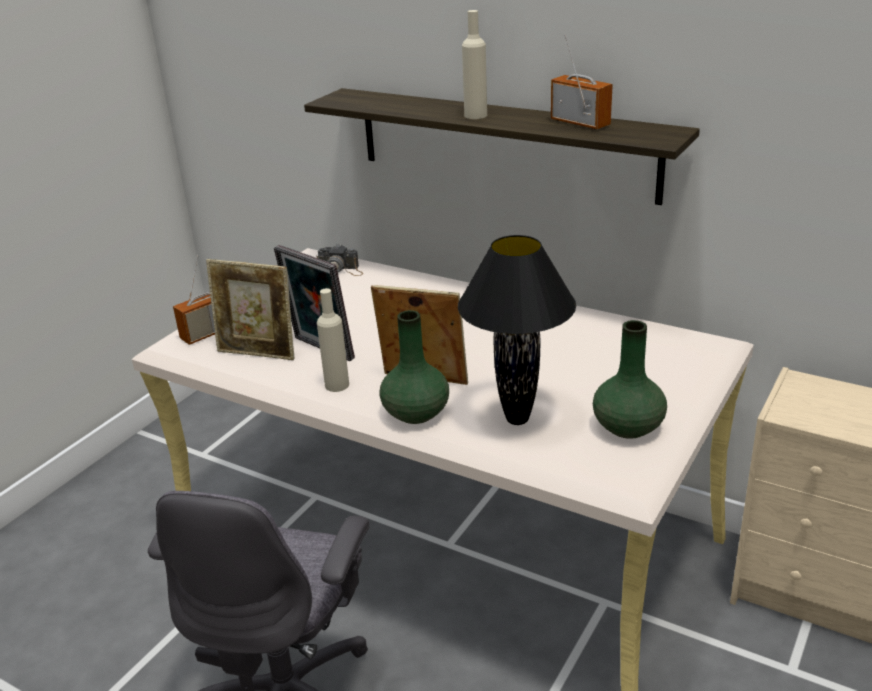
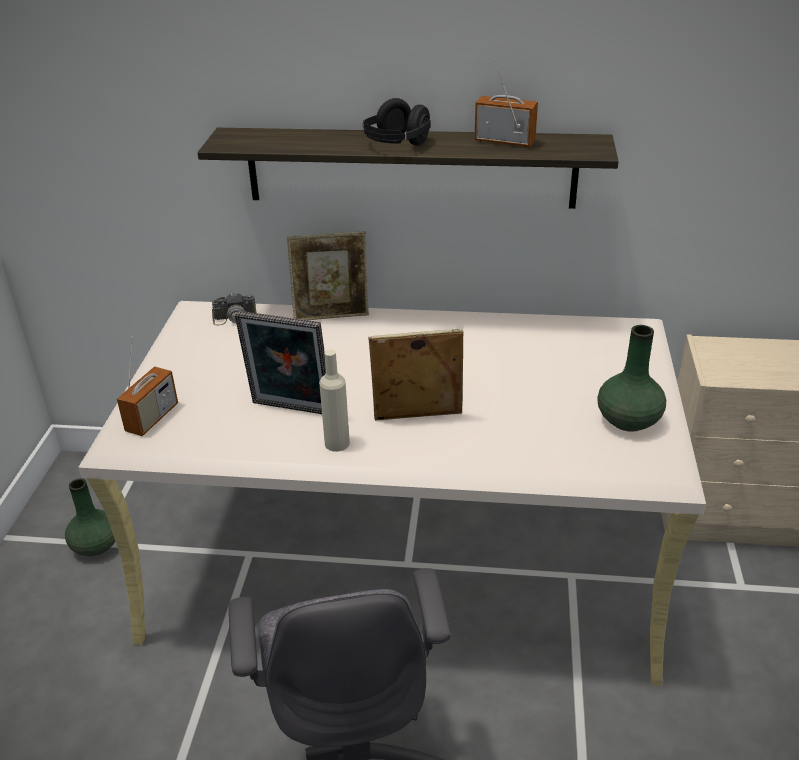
camera: 25 degrees left, 5 degrees up
picture frame [206,259,294,360] -> picture frame moved to [287,231,369,320]
green vase [380,310,449,424] -> green vase moved to [65,479,115,556]
black table lamp [458,235,576,425] -> none
beige bottle [462,10,487,119] -> black headphones [362,98,431,146]

